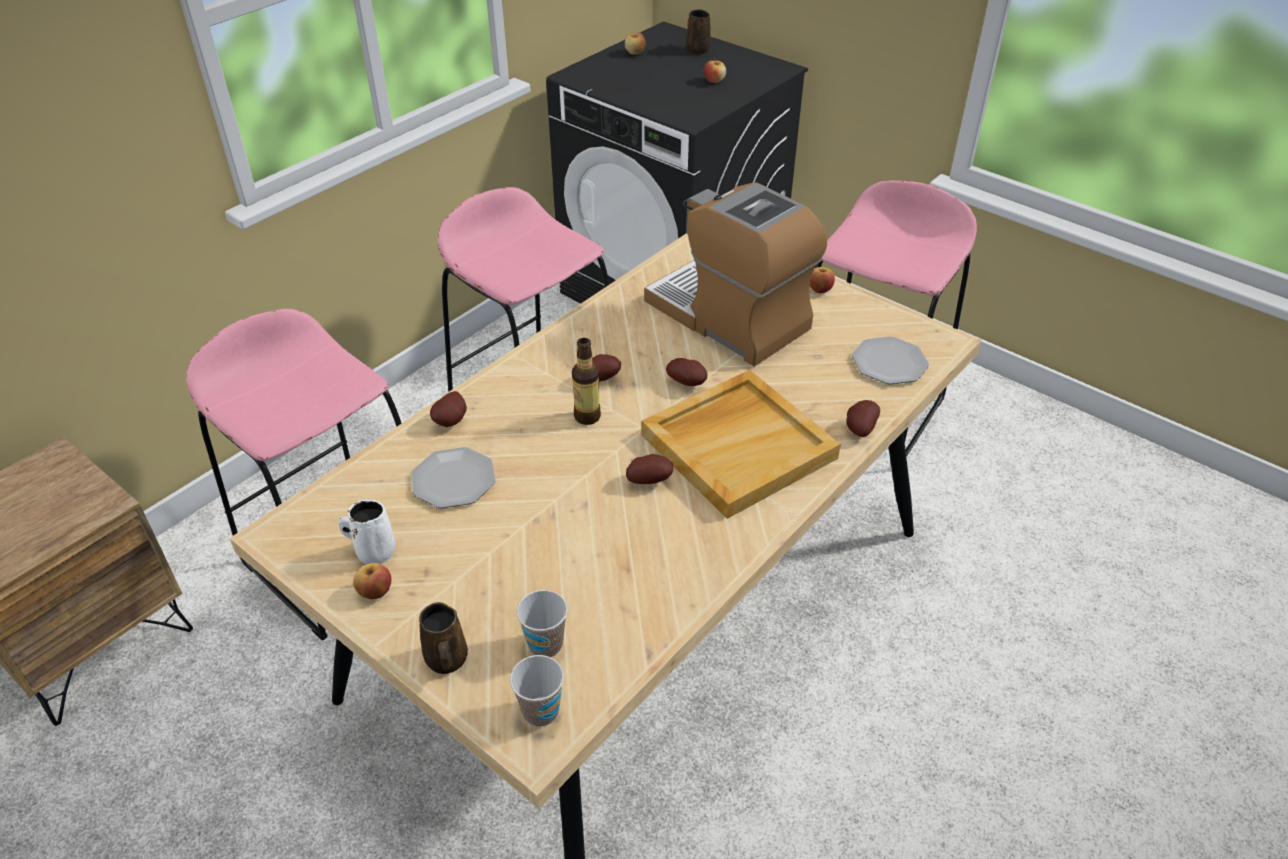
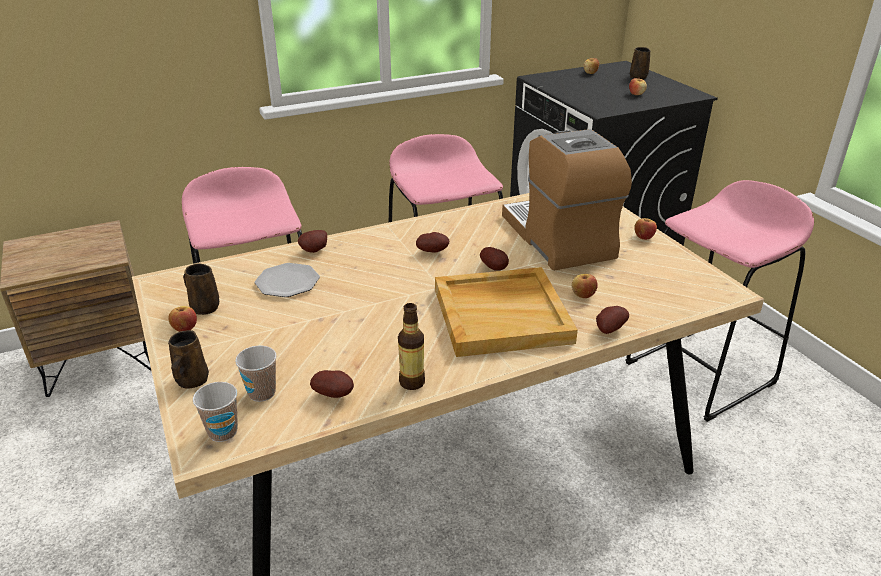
camera: 25 degrees right, 10 degrees down
white mug [338,500,395,565] -> brown mug [183,263,219,315]
bottle [572,338,601,425] -> bottle moved to [398,303,425,390]
potato [626,454,674,484] -> potato moved to [310,370,354,398]
plate [852,336,929,384] -> none
none -> apple [571,274,598,298]

